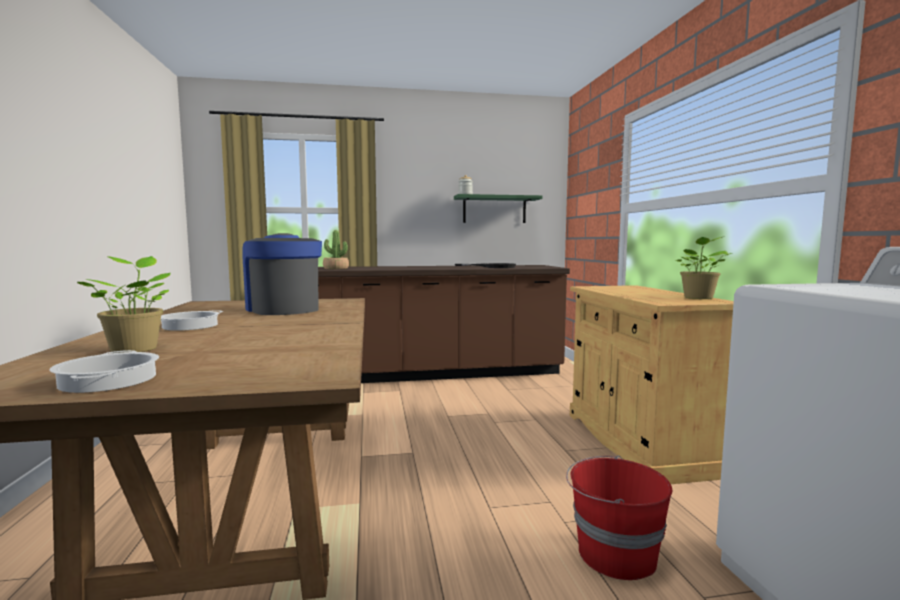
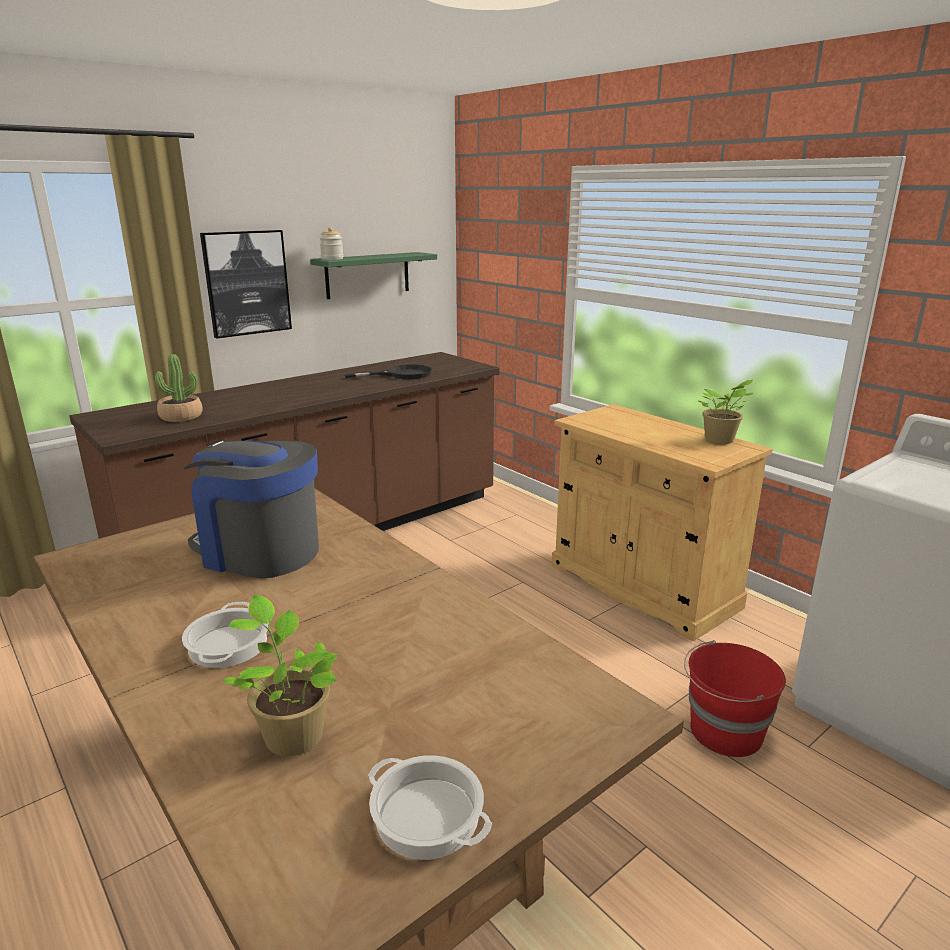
camera: 30 degrees left, 15 degrees up
none -> picture [200,230,292,338]

